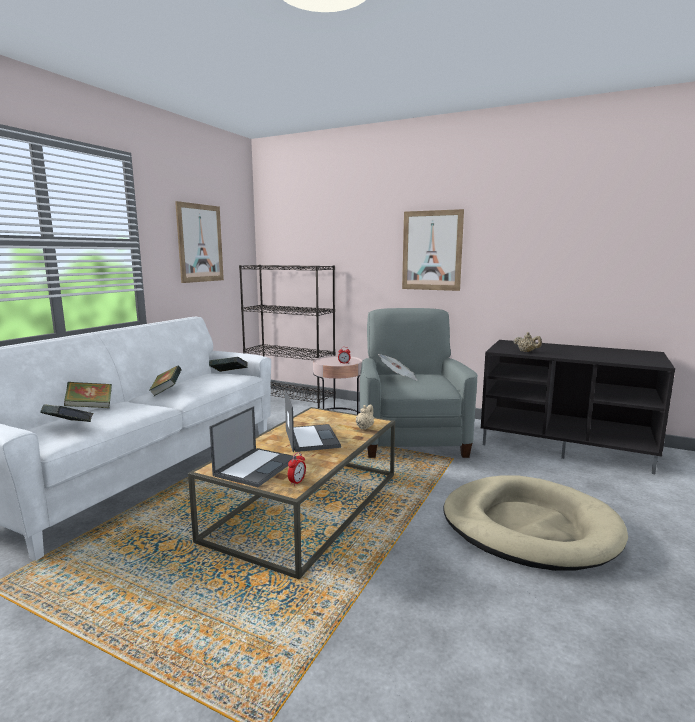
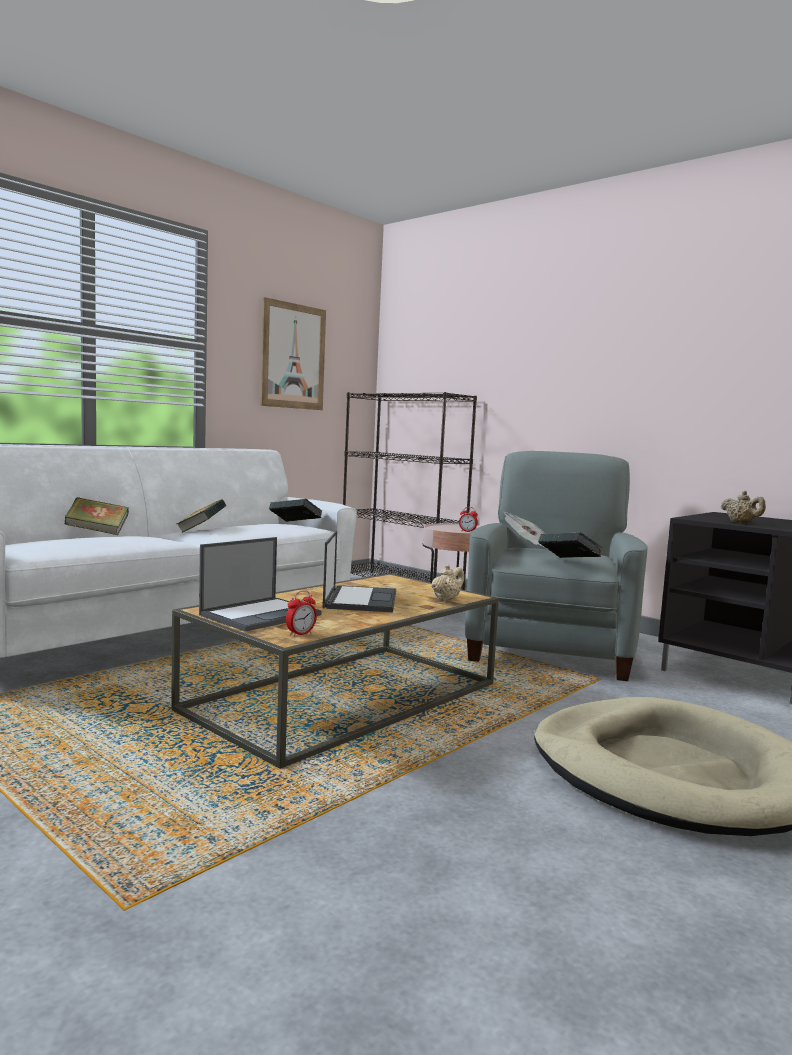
camera: 15 degrees right, 5 degrees down
book [41,404,94,422] -> book moved to [538,532,603,558]
picture [402,209,464,291] -> none

